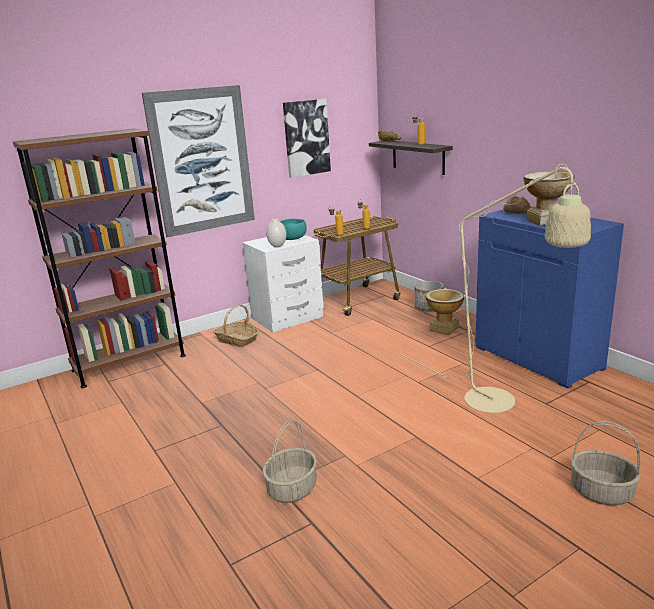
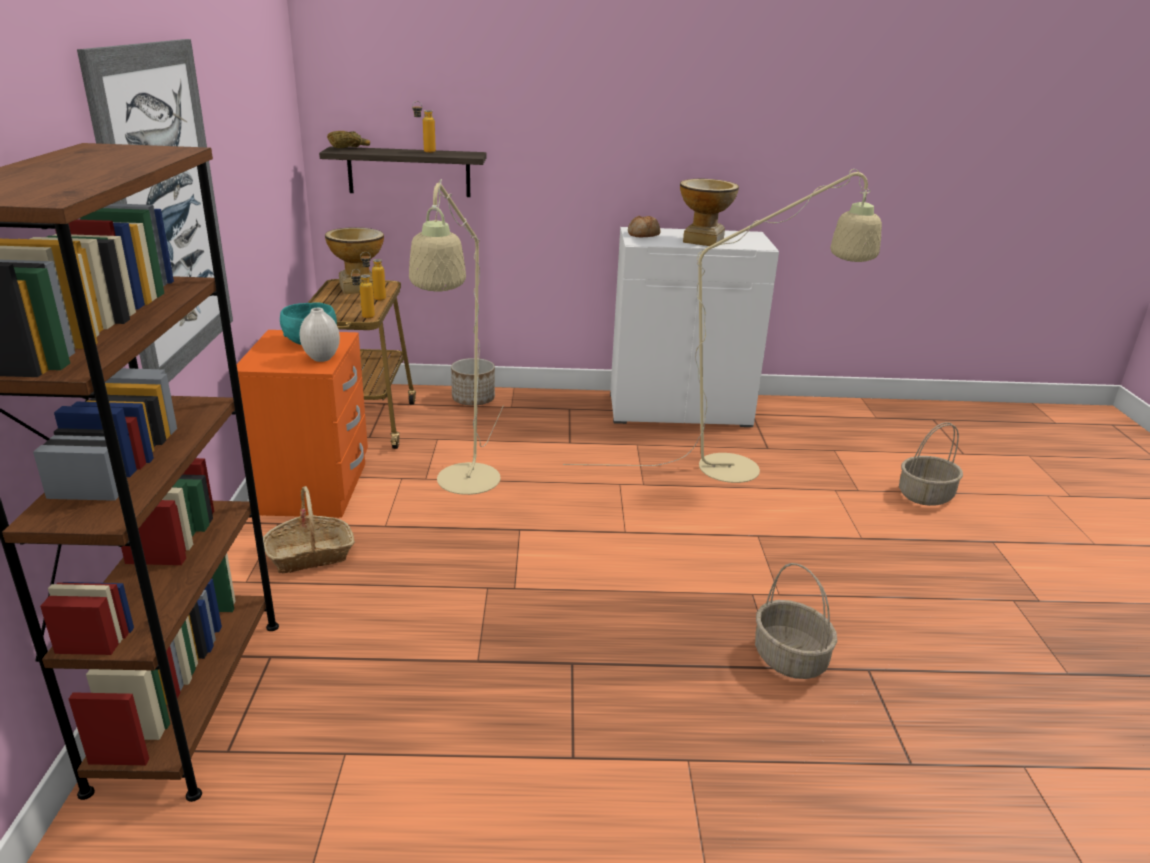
camera: 60 degrees left, 5 degrees up
white nightstand [242,235,324,332] -> orange nightstand [237,330,368,518]
picture [283,99,331,178] -> none
vase [426,289,464,335] -> vase moved to [325,227,384,294]
blue cabinet [475,207,624,388] -> white cabinet [610,227,779,427]
none -> beige floor lamp [409,179,503,495]

